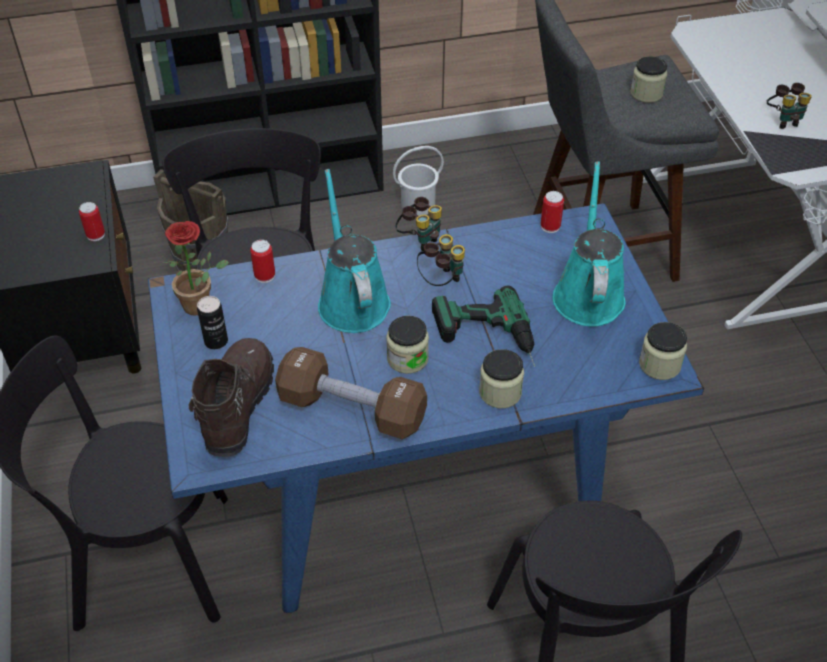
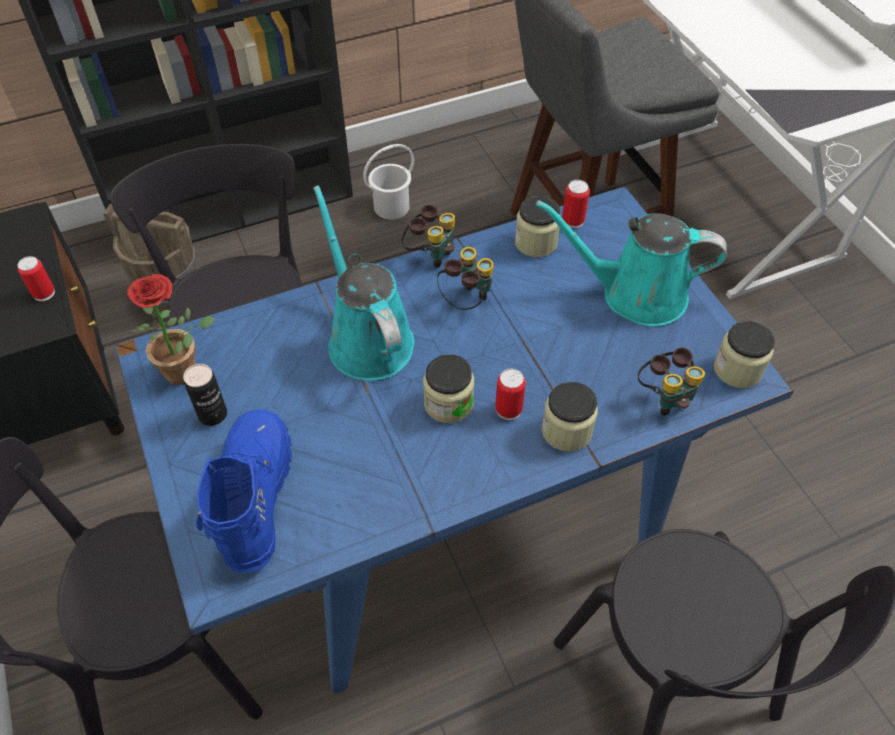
camera: 10 degrees left, 5 degrees up
brown boot [189,338,274,457] -> blue boot [196,410,292,573]
can [250,240,275,283] -> can moved to [495,369,526,420]
brown dumbbell [275,347,427,439] -> none
power drill [432,286,536,367] -> none
turquoise watering can [553,161,626,327] -> turquoise watering can turned 75 degrees counterclockwise [536,200,727,327]
jar [630,56,667,103] -> jar moved to [515,196,560,257]
binoculars [767,83,812,129] -> binoculars moved to [637,347,705,415]

